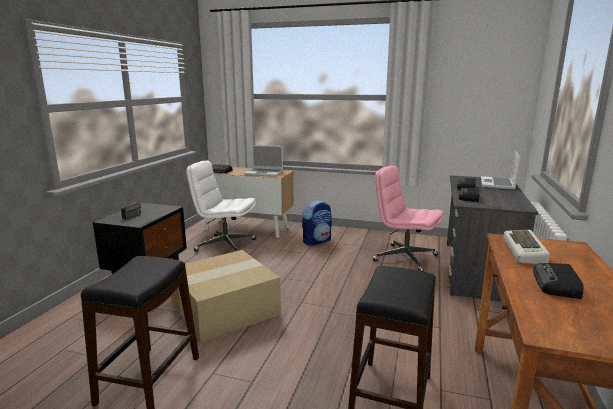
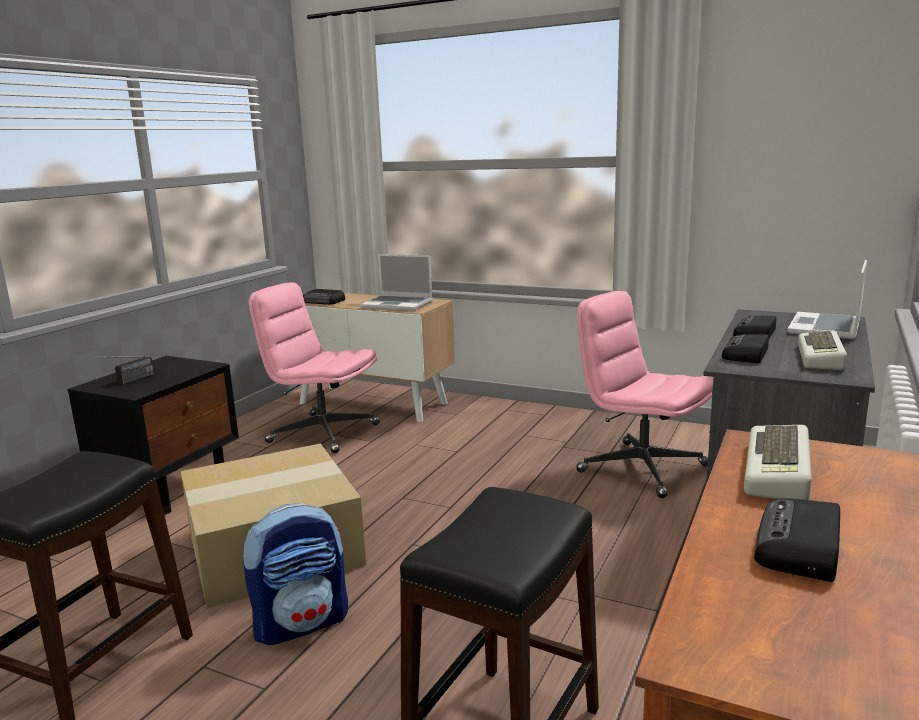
camera: 10 degrees right, 0 degrees up
white office chair [186,161,256,252] -> pink office chair [249,282,380,453]
backpack [302,200,332,246] -> backpack moved to [243,503,348,645]
none -> keyboard [798,331,847,370]

